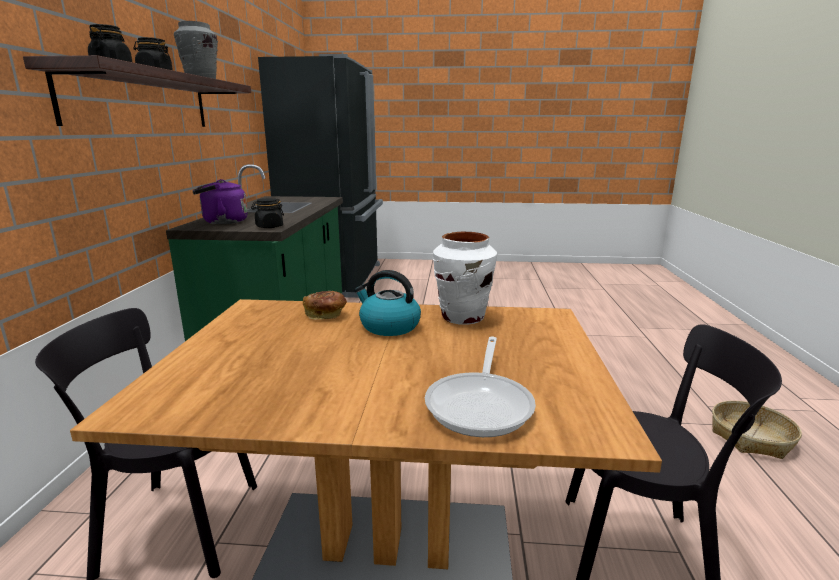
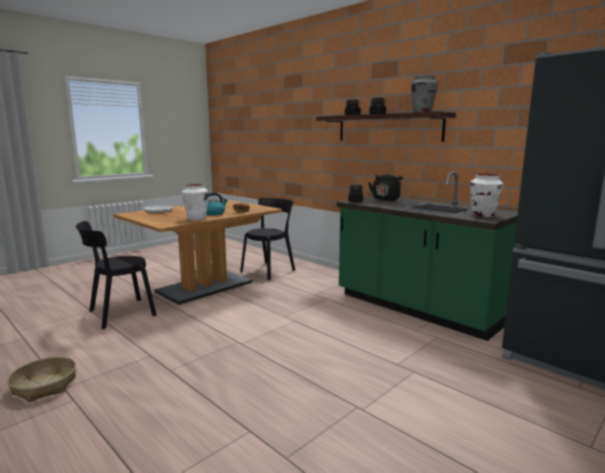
camera: 130 degrees right, 5 degrees down
purple kettle [192,179,248,224] -> black kettle [368,173,403,201]
none -> white vase [470,174,504,217]

